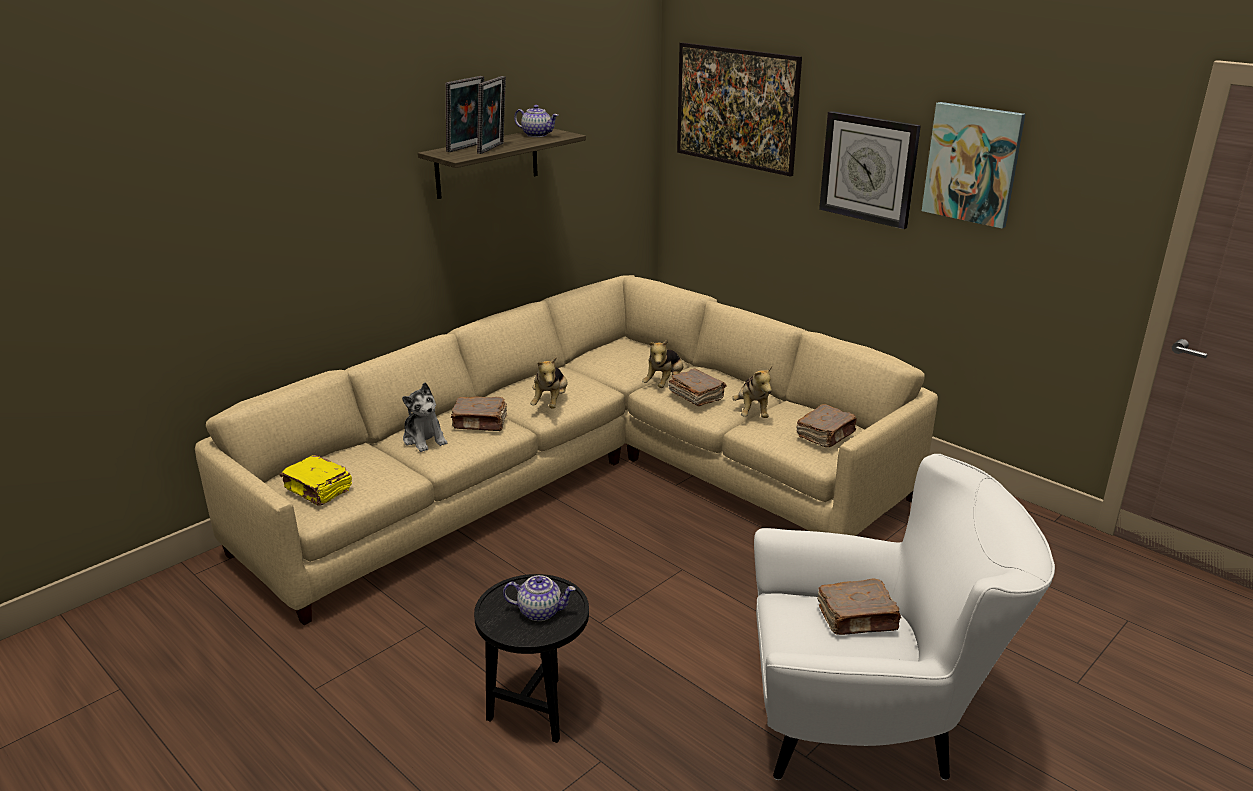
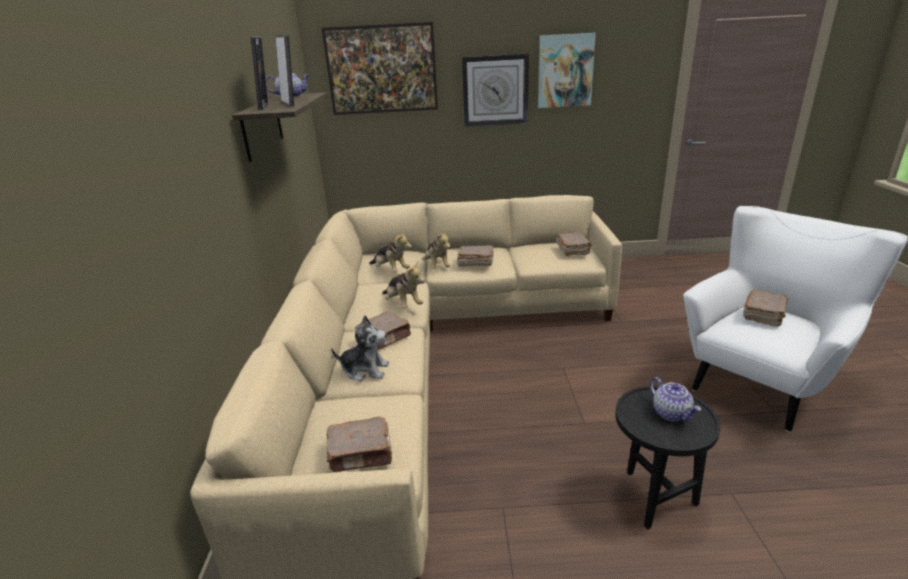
camera: 45 degrees left, 0 degrees up
yellow book [279,455,352,506] -> brown book [326,416,392,472]
teapot [503,575,576,621] -> teapot turned 105 degrees clockwise [650,377,701,422]
plush toy [732,366,772,418] -> plush toy moved to [369,231,412,272]

